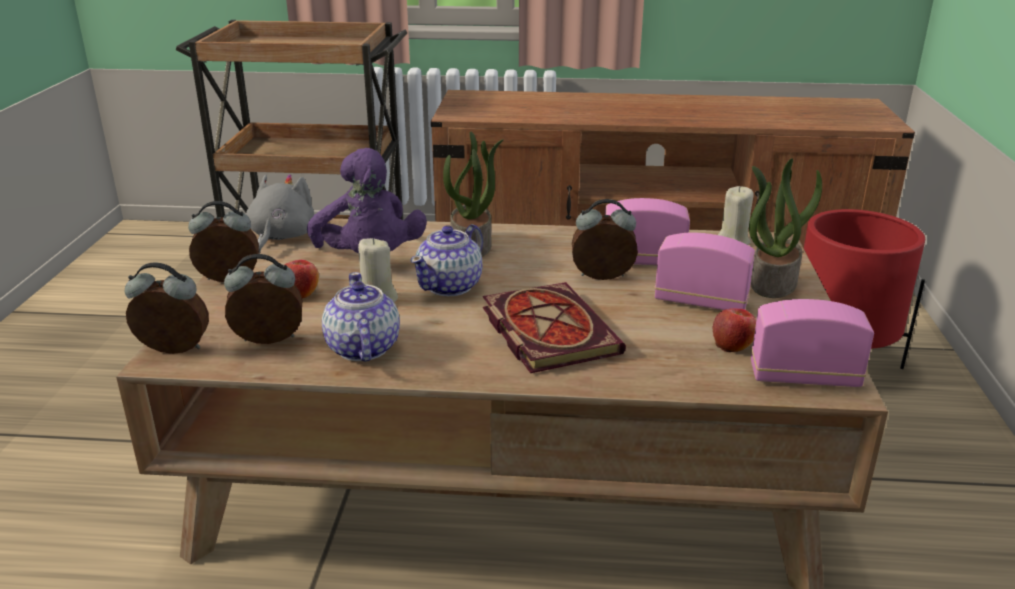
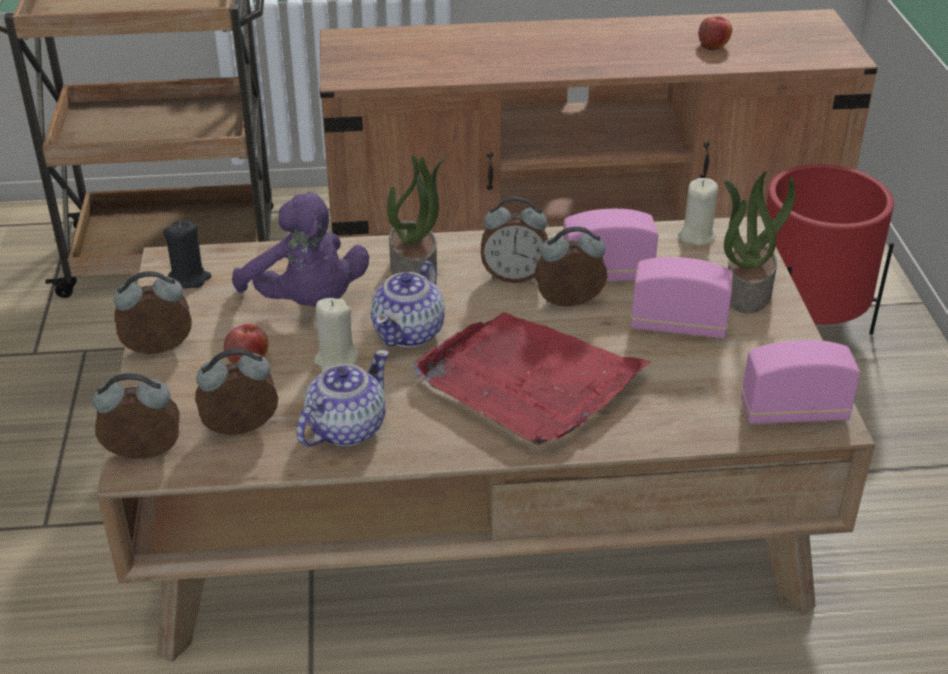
camera: 10 degrees left, 10 degrees up
grey plush toy [246,174,314,254] -> black candle [163,220,211,288]
teapot [322,272,400,362] -> teapot turned 60 degrees clockwise [296,350,389,446]
book [483,282,626,373] -> red tray [413,312,651,445]
apple [712,308,756,352] -> apple moved to [698,16,733,50]
none -> alarm clock [480,197,548,283]

